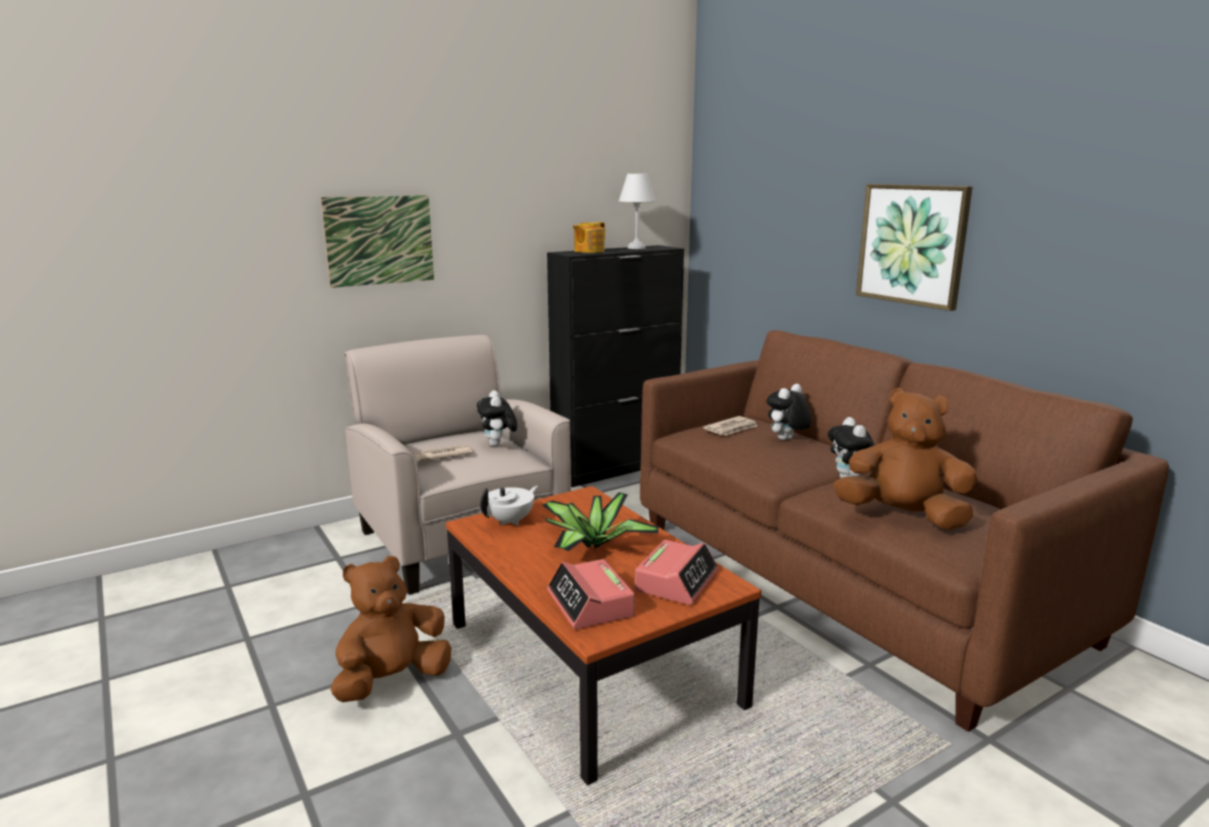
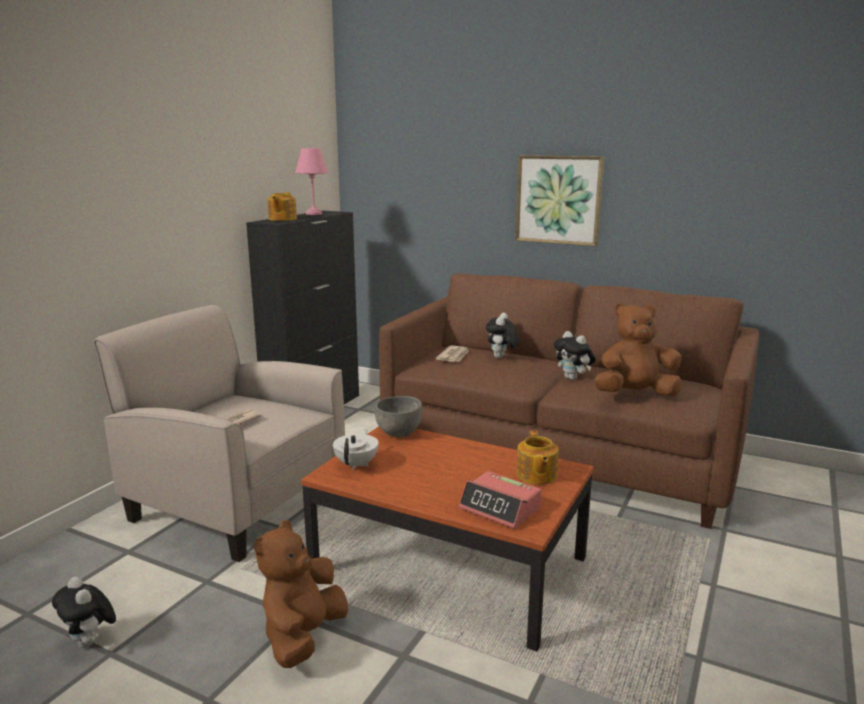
camera: 30 degrees left, 0 degrees up
picture [321,195,434,288] -> none
plush toy [477,390,517,447] -> plush toy moved to [52,577,116,648]
potted plant [542,492,659,551] -> none
white table lamp [619,174,656,249] -> pink table lamp [295,148,329,215]
alarm clock [635,540,719,605] -> teapot [516,430,559,485]
none -> grey bowl [374,396,423,437]

